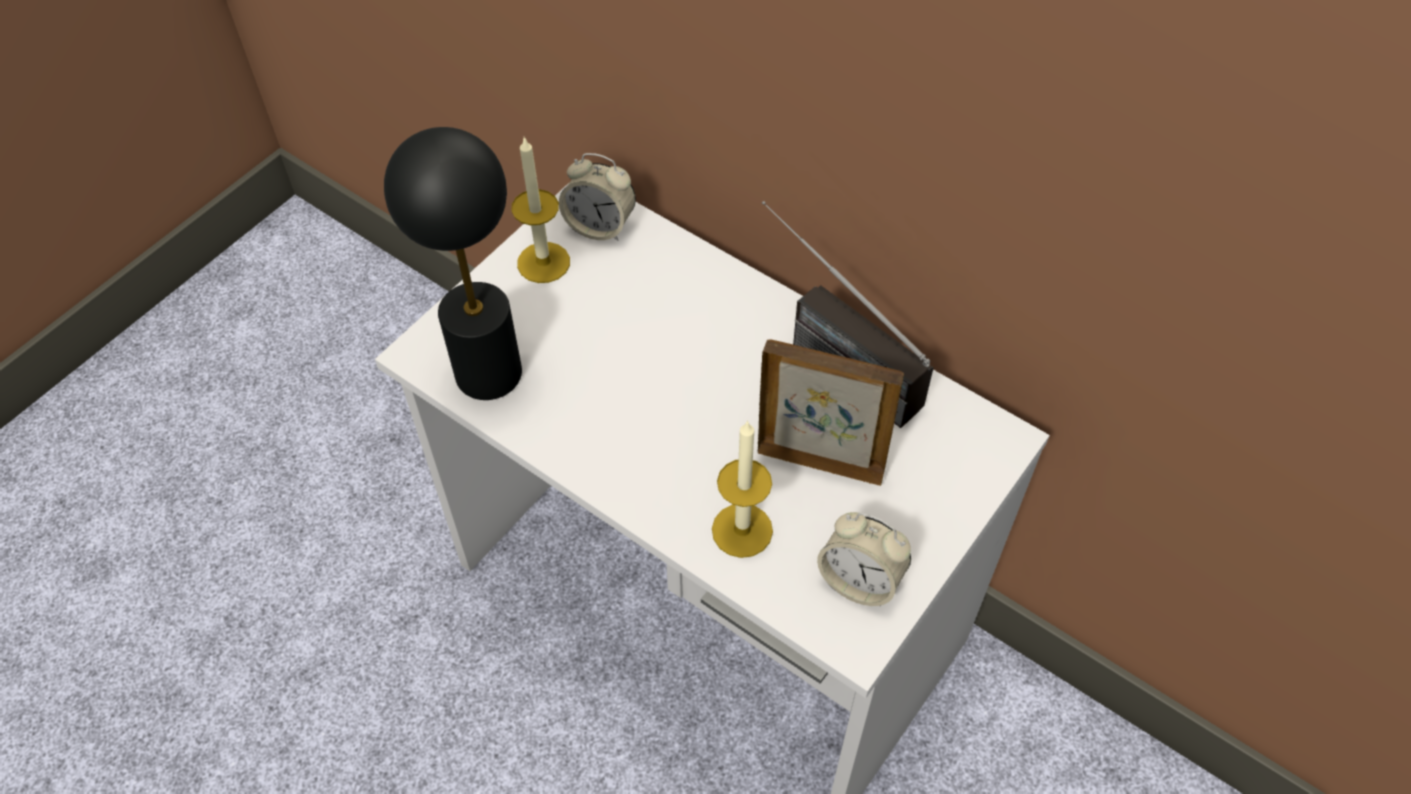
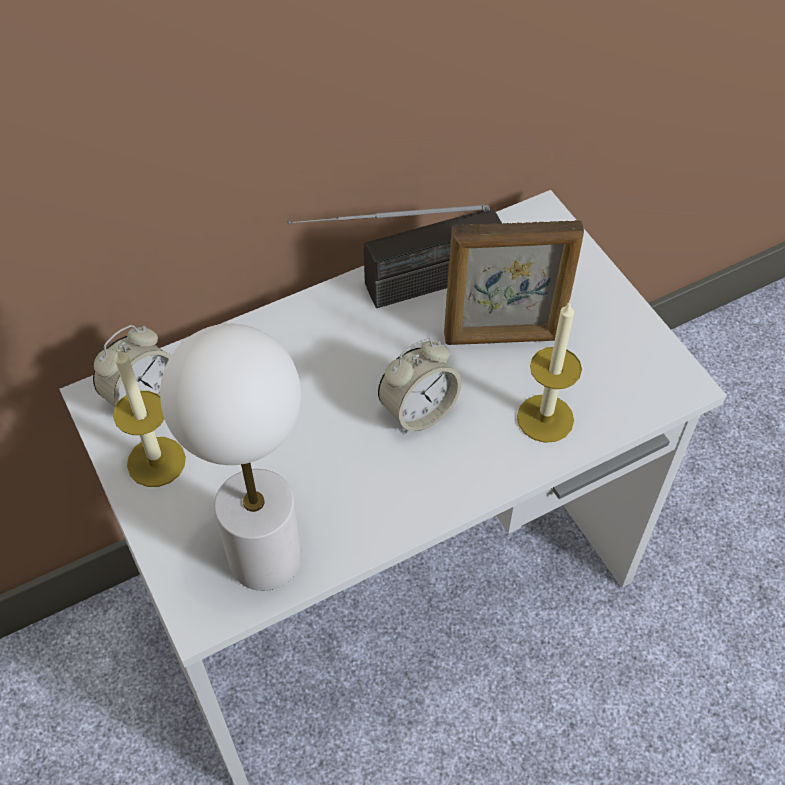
camera: 65 degrees left, 0 degrees up
black table lamp [384,127,522,400] -> white table lamp [160,324,302,591]
picture frame [758,339,904,486] -> picture frame turned 135 degrees counterclockwise [444,220,584,345]
alarm clock [817,512,911,606] -> alarm clock moved to [378,338,461,434]

